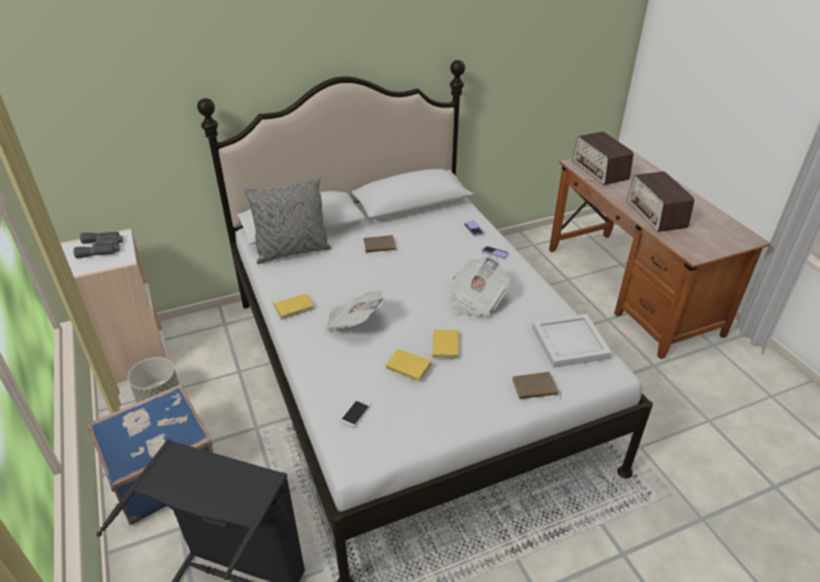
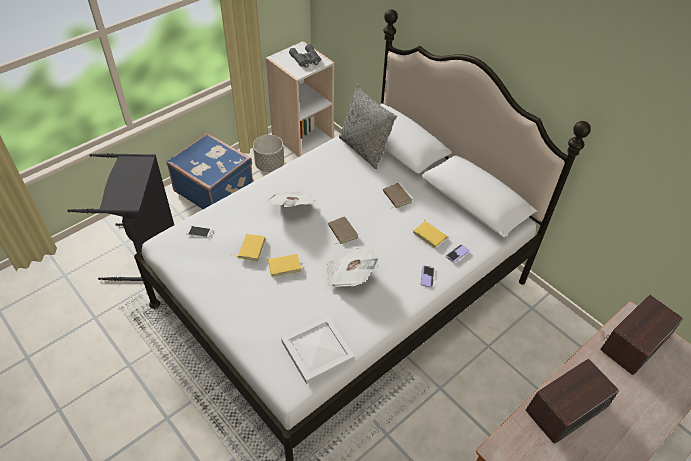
camera: 70 degrees right, 10 degrees up
yellow book [272,293,314,320] -> yellow book moved to [413,218,447,248]
brown book [512,372,561,399] -> brown book moved to [328,216,358,244]

